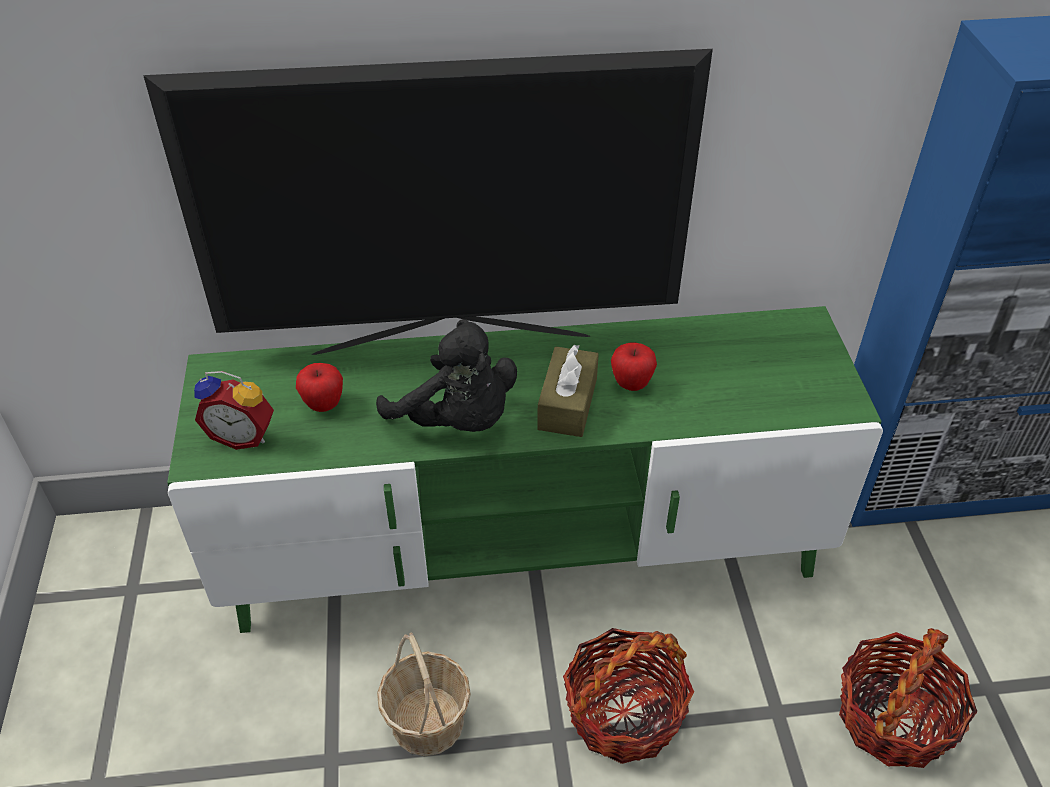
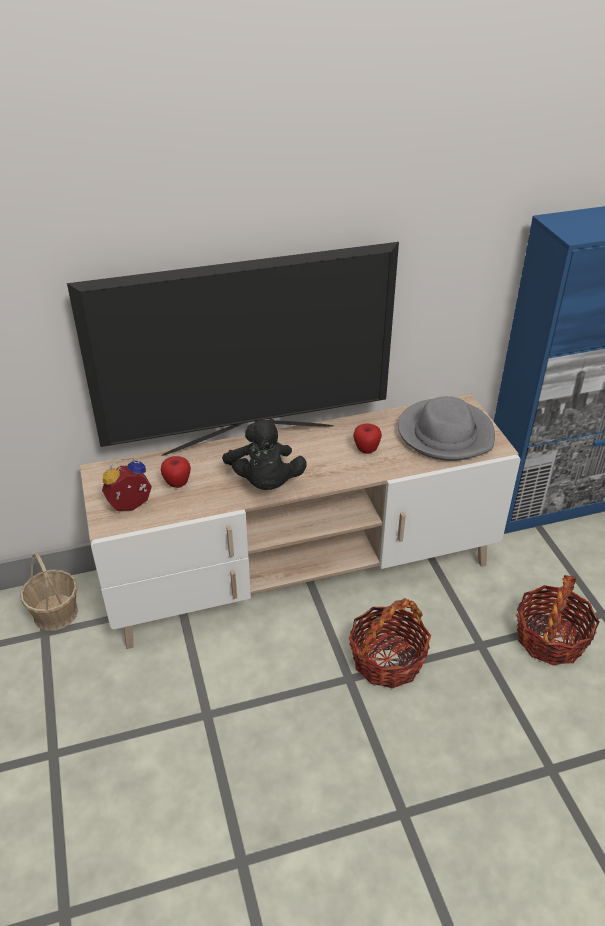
camera: 10 degrees left, 5 degrees down
green tv stand [167,306,883,633] -> beige tv stand [80,394,521,649]
alarm clock [194,371,274,450] -> alarm clock turned 150 degrees clockwise [102,458,152,511]
black plush toy [376,319,517,432] -> black plush toy turned 45 degrees clockwise [222,419,307,490]
basket [377,633,471,756] -> basket moved to [20,553,78,631]
brown tissue box [537,345,599,437] -> none
none -> grey hat [398,396,495,461]

